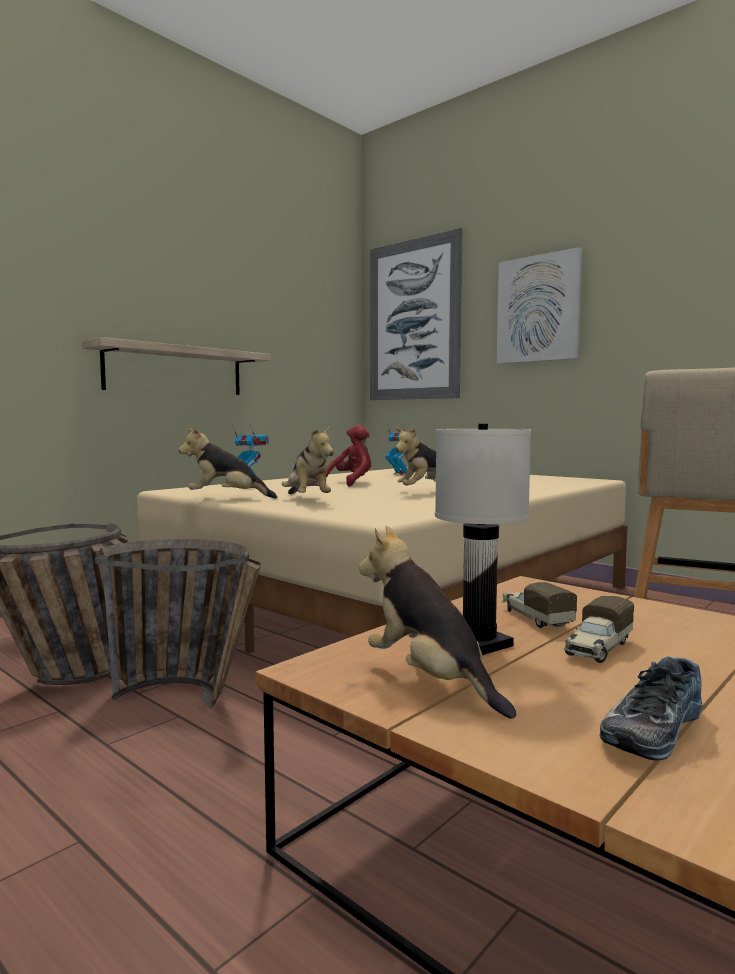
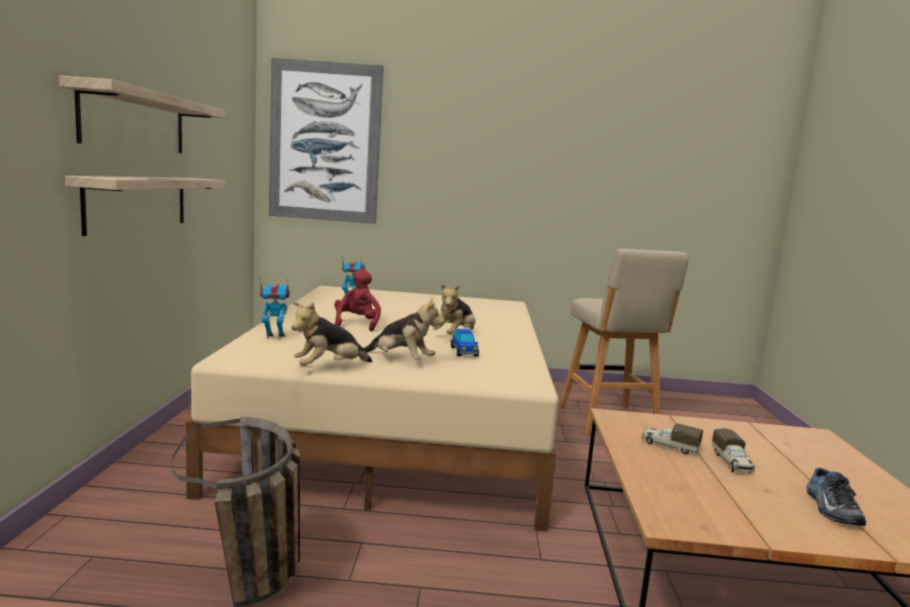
camera: 40 degrees left, 5 degrees up
basket [95,539,261,709] -> none
plush toy [359,526,516,719] -> none
white table lamp [435,424,531,655] -> none
picture [497,247,582,364] -> none
none -> shelf [59,76,225,153]
none -> toy car [451,329,479,357]

